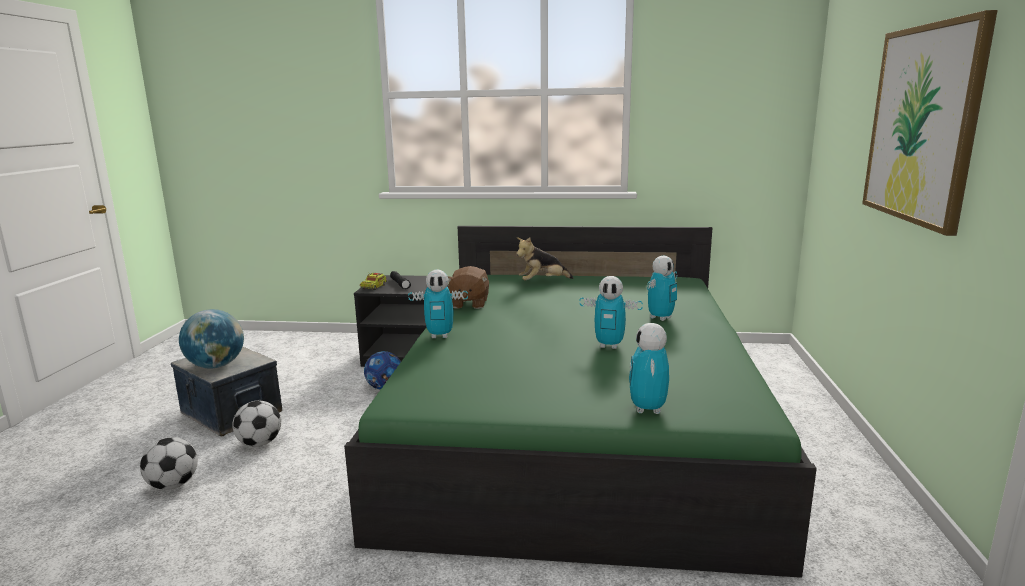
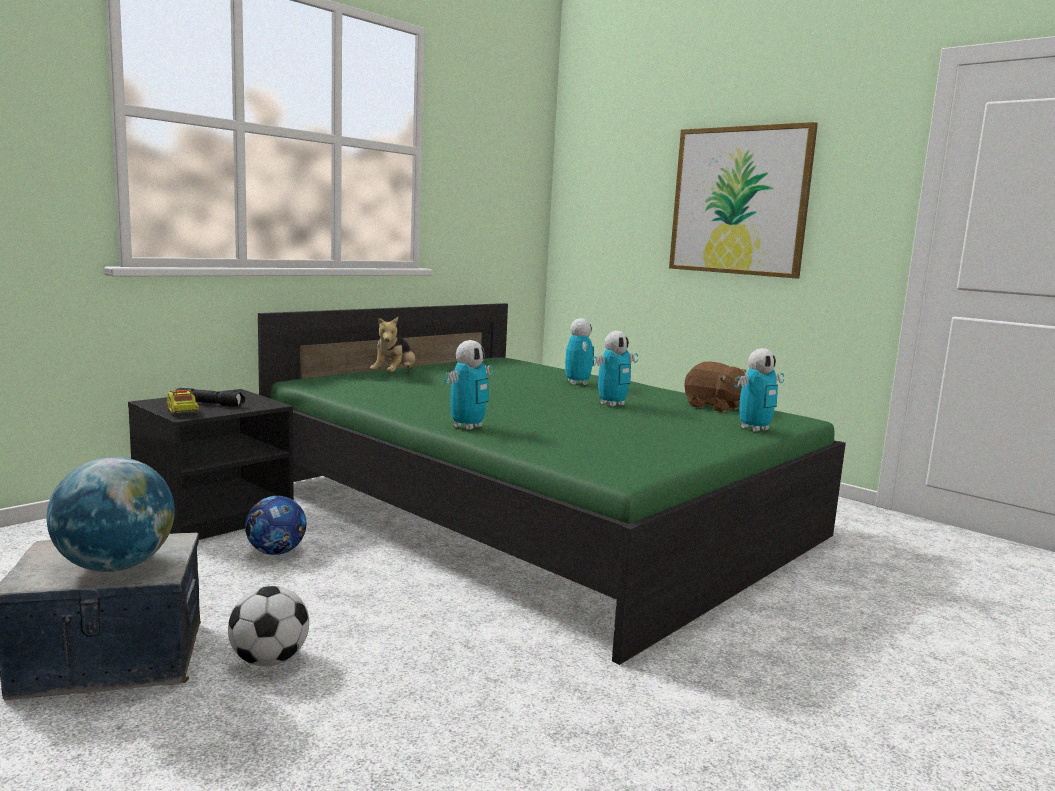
camera: 55 degrees left, 5 degrees down
football [140,437,198,490] -> none
brown plush toy [448,266,489,309] -> brown plush toy moved to [684,361,746,413]
toy robot [629,323,669,414] -> toy robot turned 75 degrees counterclockwise [734,348,784,432]

